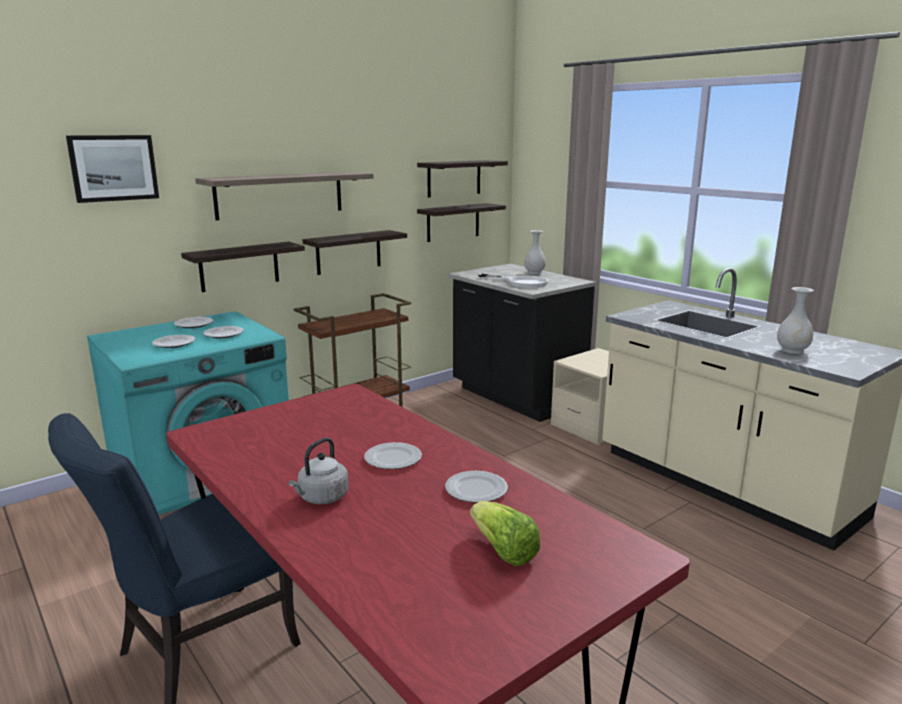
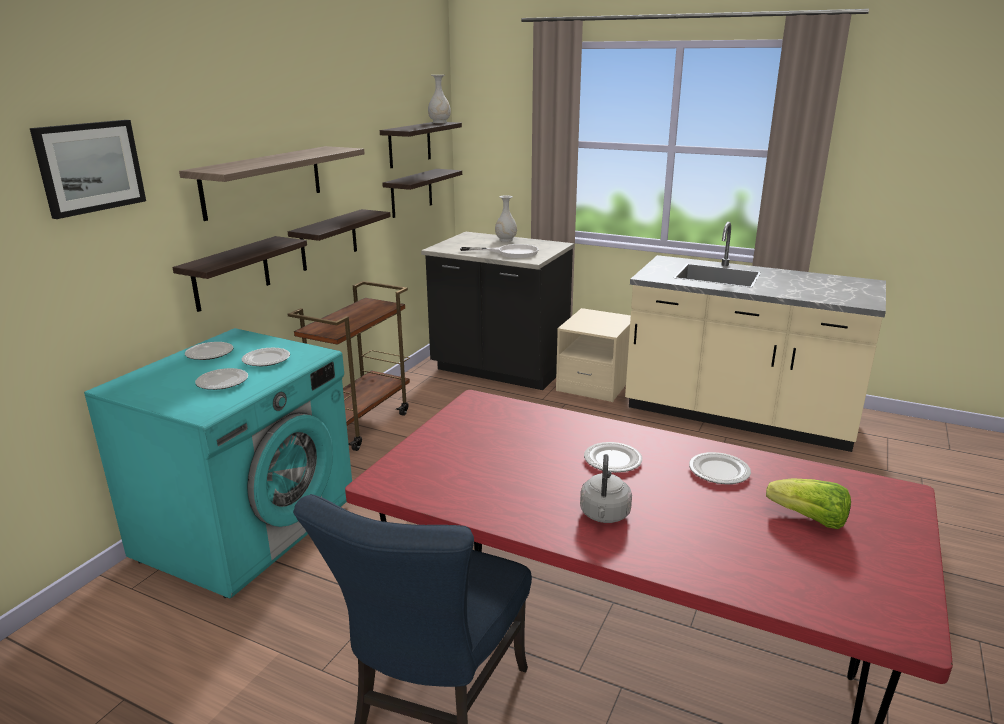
camera: 25 degrees left, 5 degrees up
white vase [777,287,814,354] -> white vase moved to [428,75,451,123]

